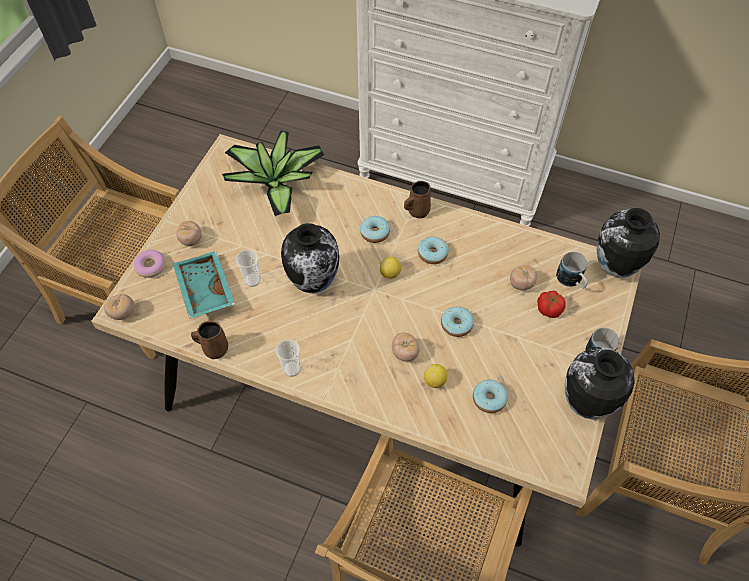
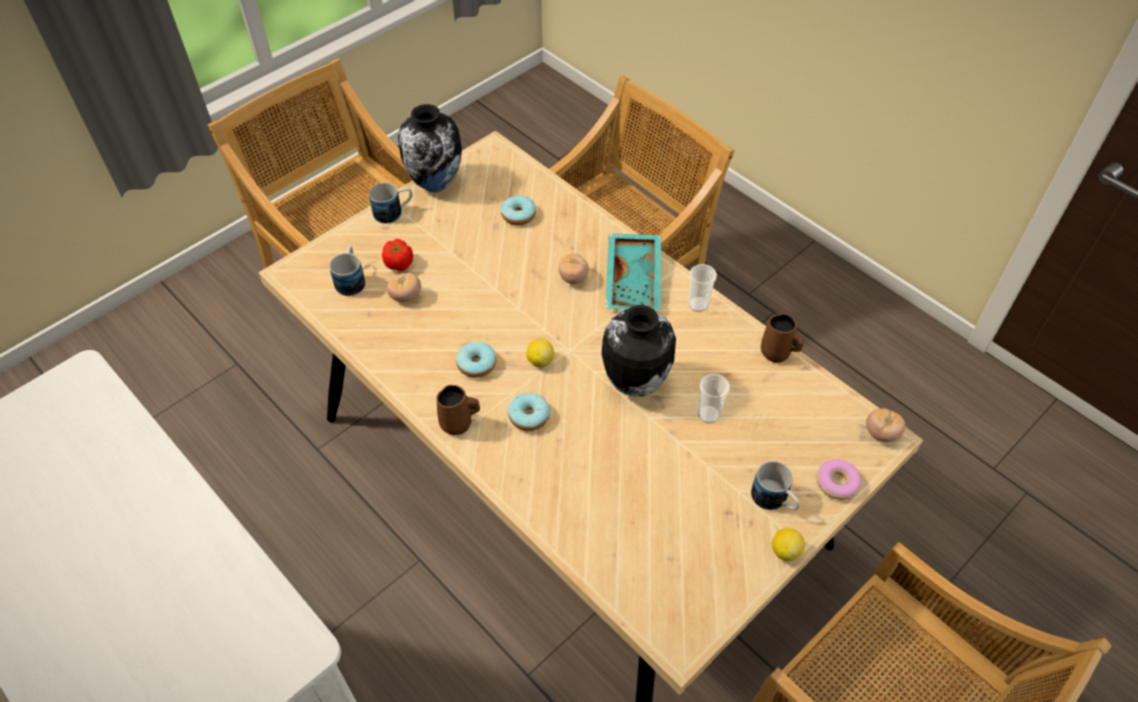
camera: 155 degrees left, 5 degrees down
turquoise tray [173,251,235,319] -> turquoise tray moved to [606,234,661,310]
tomato [176,221,202,246] -> mug [751,461,800,510]
potted plant [222,130,324,216] -> none
lemon [424,364,447,388] -> lemon moved to [772,528,805,561]
donut [441,306,474,337] -> none
vase [596,208,660,278] -> none

